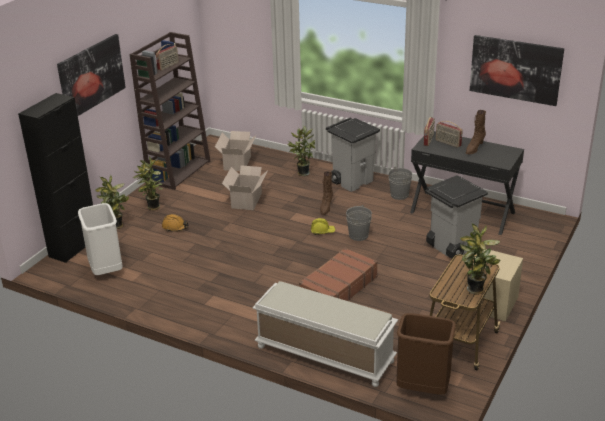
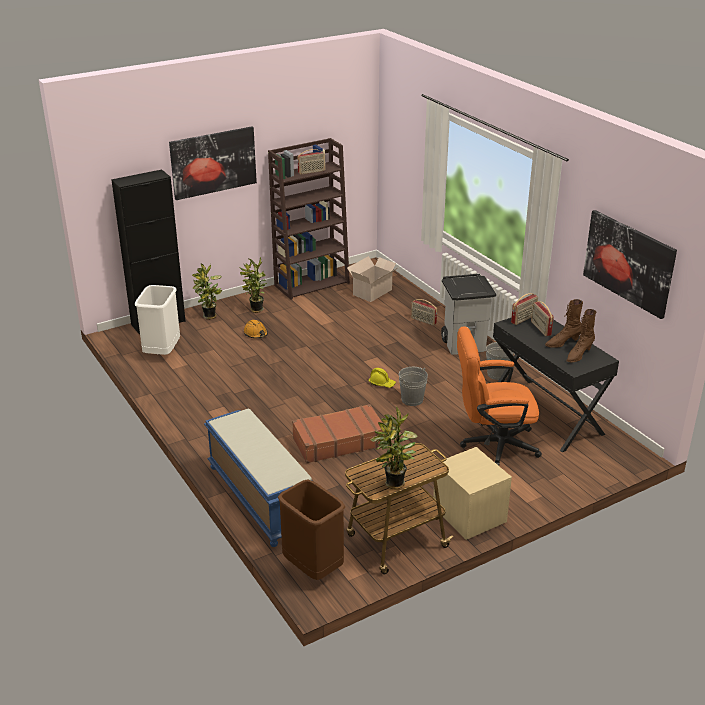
camera: 30 degrees right, 0 degrees up
cardboard box [222,165,268,210] -> none
white bench [252,281,398,387] -> blue bench [204,409,312,547]
potted plant [288,125,315,176] -> radio [411,299,437,325]
brown boot [320,171,333,215] -> brown boot moved to [566,309,596,362]
grey trash can [425,175,488,259] -> orange office chair [457,326,542,466]

